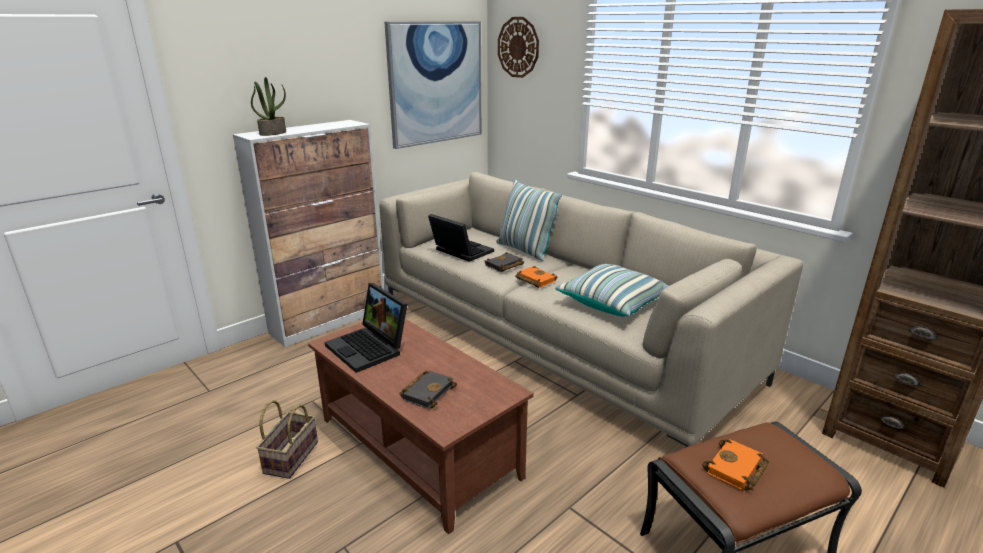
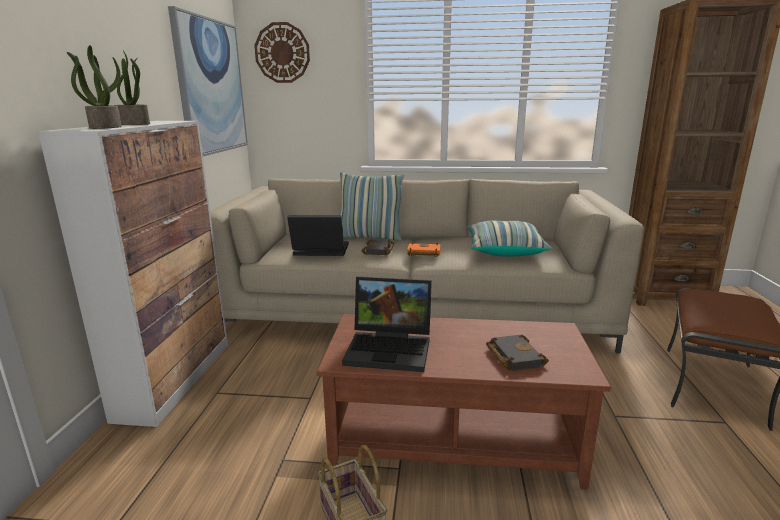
camera: 40 degrees left, 5 degrees down
orange book [702,439,769,491] -> none
none -> potted plant [116,50,150,125]

